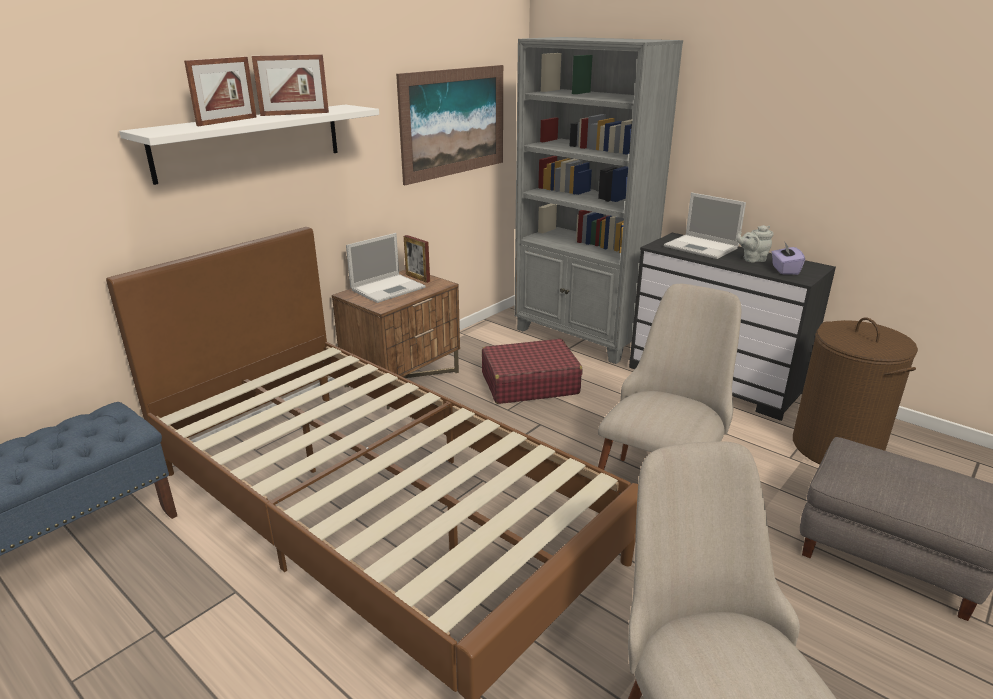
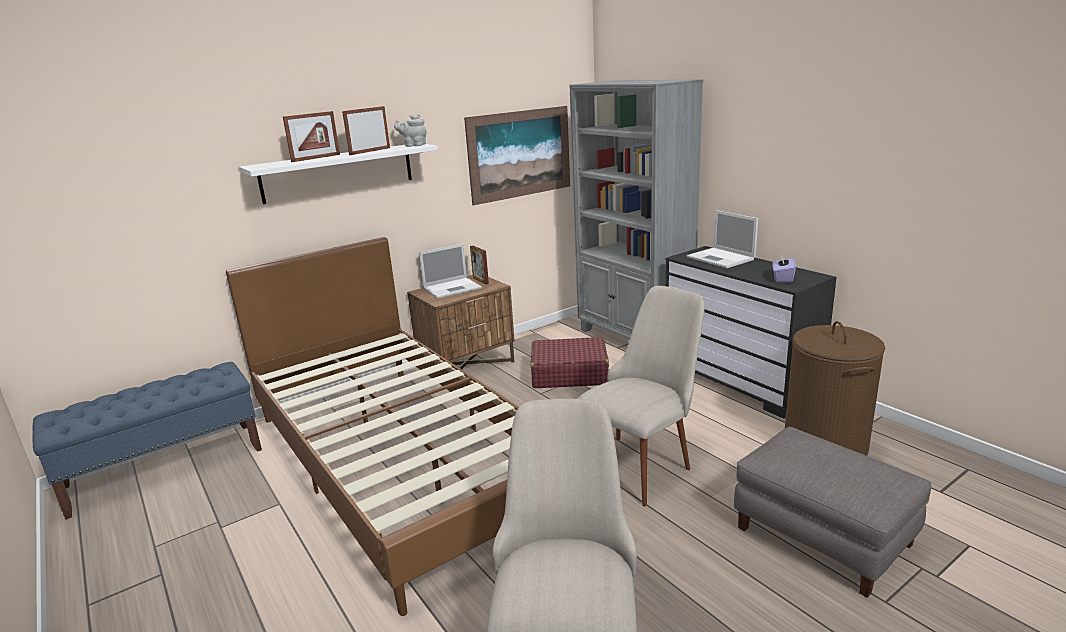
camera: 15 degrees right, 5 degrees down
picture frame [252,54,329,116] -> picture frame turned 135 degrees clockwise [342,106,390,155]
grey teapot [736,225,774,262] -> grey teapot moved to [394,114,427,147]

